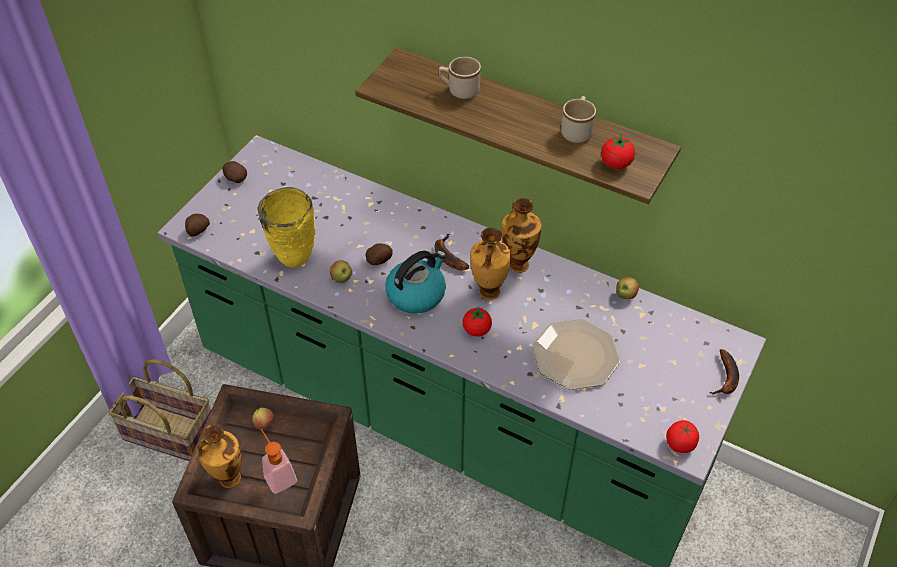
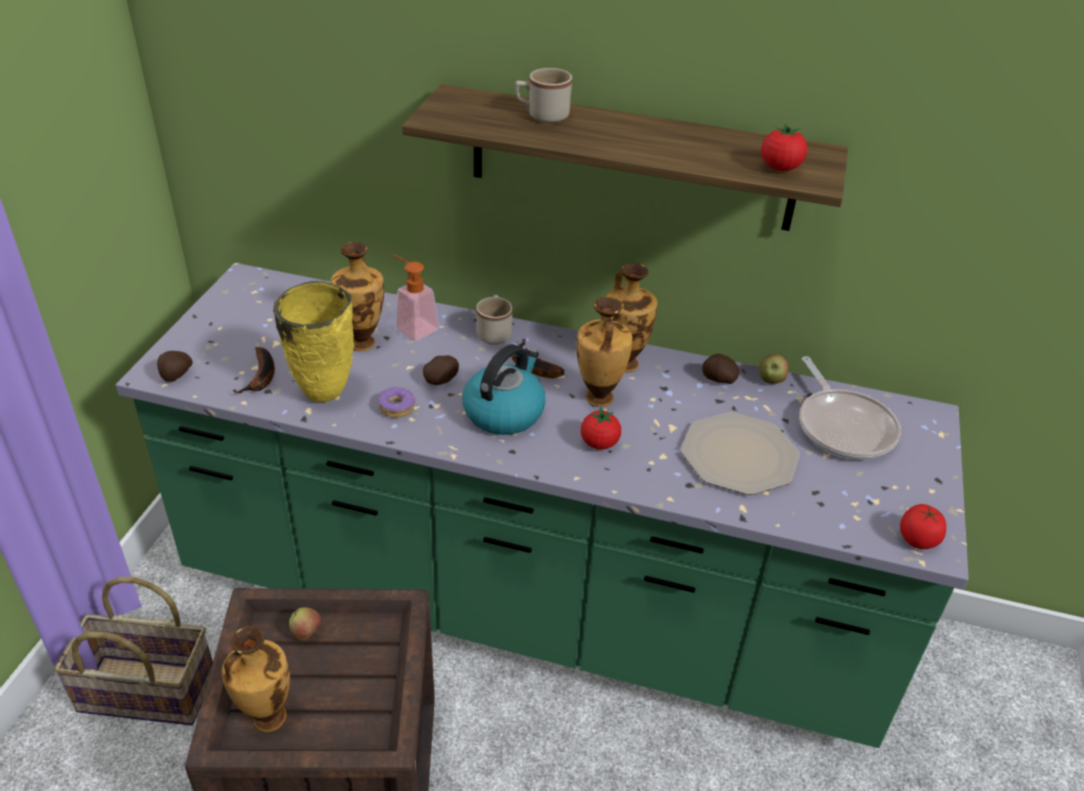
camera: 15 degrees left, 10 degrees down
potato [223,161,247,183] -> potato moved to [702,354,739,384]
soap dispenser [261,429,297,494] -> soap dispenser moved to [393,254,439,341]
apple [330,260,352,283] -> donut [378,387,415,418]
beige mug [561,96,596,143] -> beige mug moved to [476,295,513,345]
banana [709,349,739,395] -> banana moved to [233,347,275,394]
none -> vase [331,242,384,351]
none -> frying pan [799,356,901,460]

